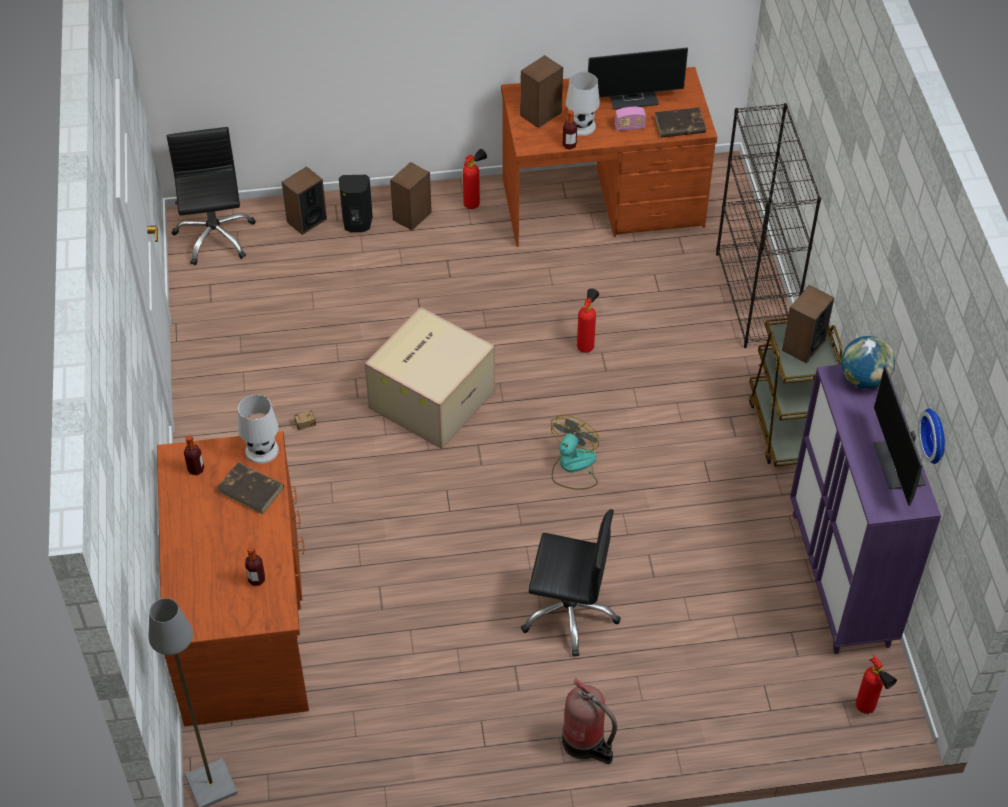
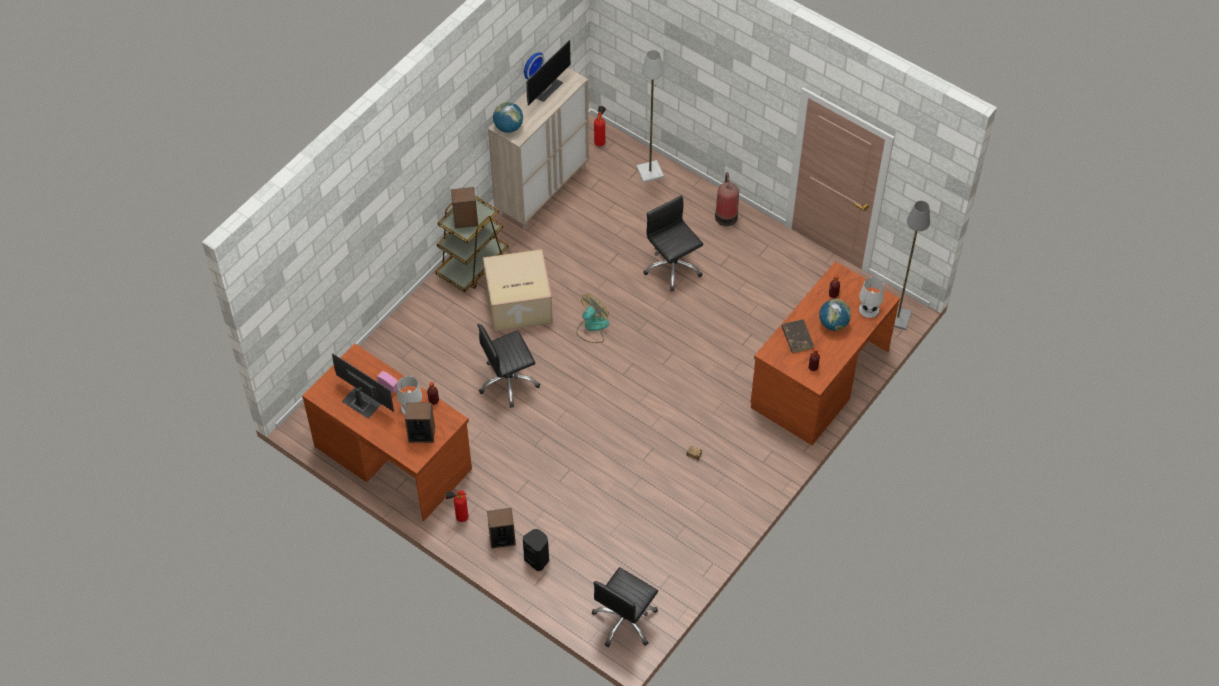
camera: 135 degrees left, 5 degrees up
white table lamp [238,394,279,464] -> white table lamp moved to [859,277,884,318]
speaker [282,167,327,235] -> none
cardboard box [365,307,495,449] -> cardboard box moved to [483,249,553,332]
fan [551,415,599,490] -> fan turned 150 degrees clockwise [576,294,609,343]
fire extinguisher [577,288,599,353] -> black office chair [477,324,540,408]
brown book [654,108,706,137] -> none
black bookcase [716,103,821,348] -> none
purple cabinet [790,365,941,654] -> beige cabinet [488,68,589,230]
none -> grey floor lamp [636,50,664,183]
none -> globe [819,299,851,331]

